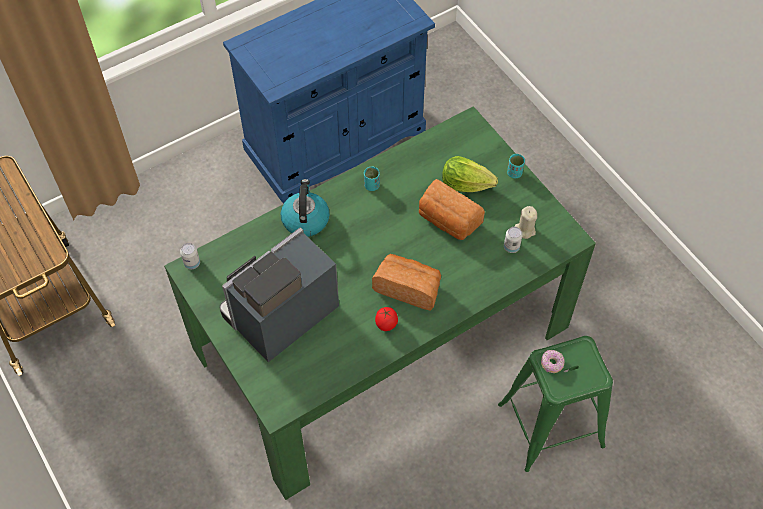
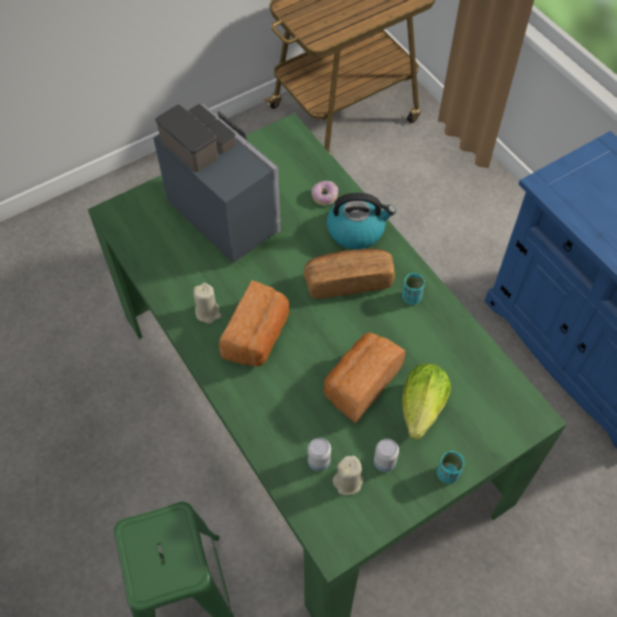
camera: 90 degrees right, 0 degrees up
can [180,243,200,269] -> can moved to [374,439,399,472]
tomato [375,307,398,331] -> beige candle [193,283,221,324]
donut [541,350,565,373] -> donut moved to [311,181,338,206]
none -> bread [304,249,395,299]

